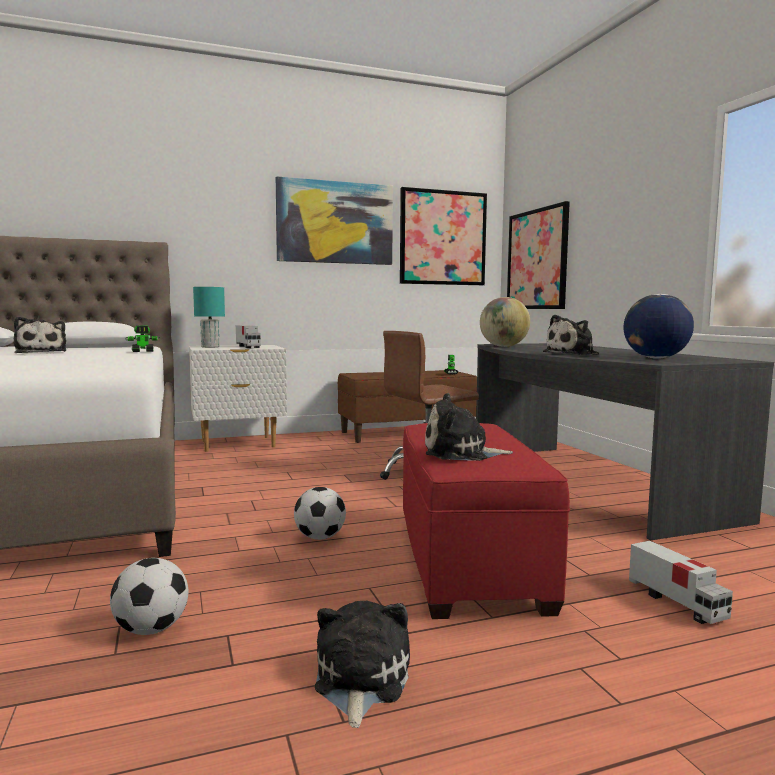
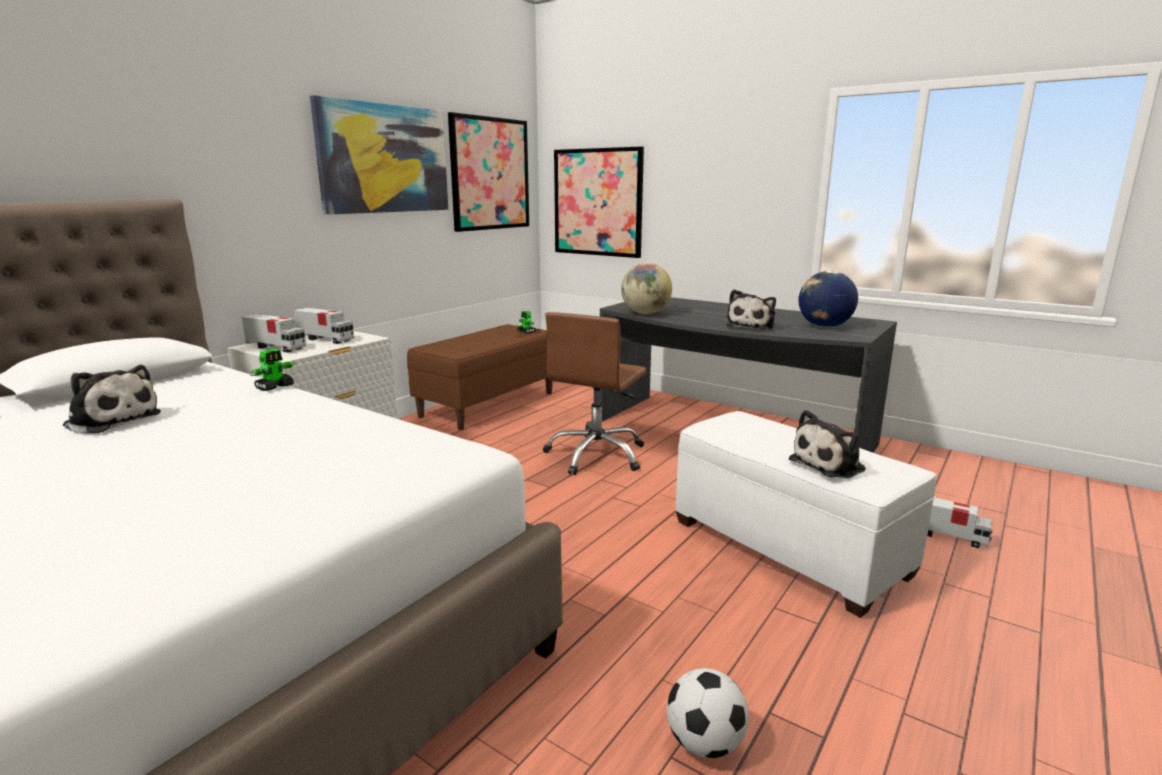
camera: 35 degrees left, 10 degrees up
turquoise table lamp [193,287,225,348] -> toy truck [242,314,306,352]
football [294,487,346,540] -> none
plush toy [315,600,410,728] -> none
red ottoman [403,423,570,619] -> white ottoman [676,411,936,618]

